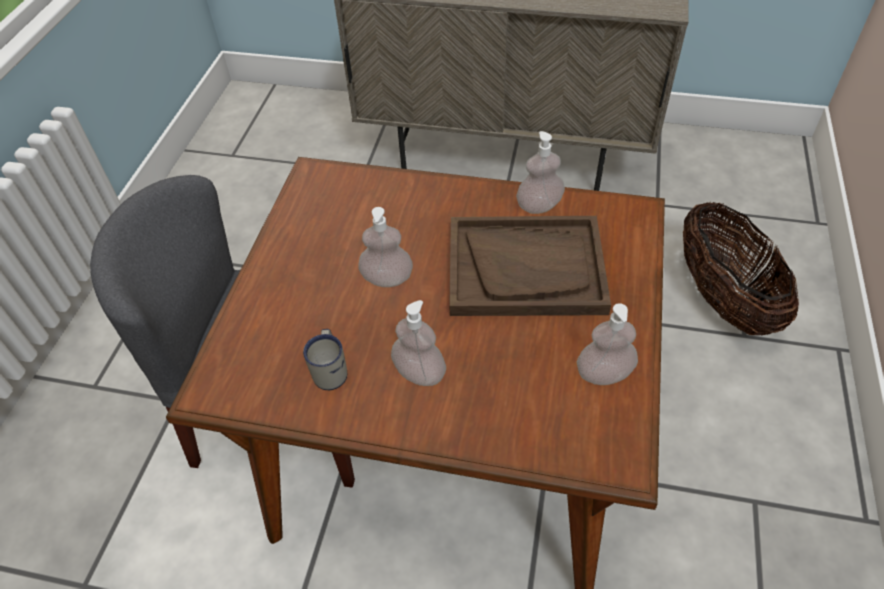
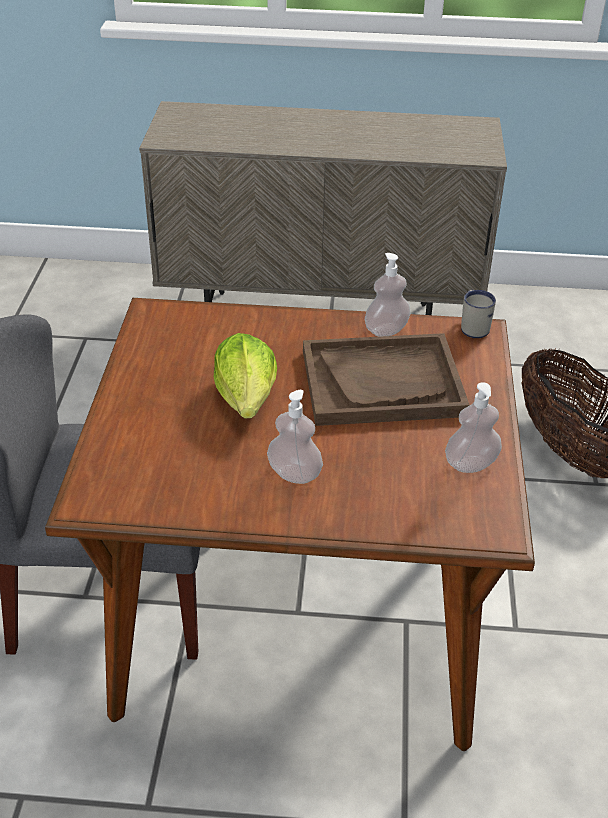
camera: 10 degrees left, 10 degrees down
white mug [303,329,347,390] -> white mug moved to [461,290,496,338]
soap dispenser [358,207,413,287] -> lettuce [214,333,277,418]

